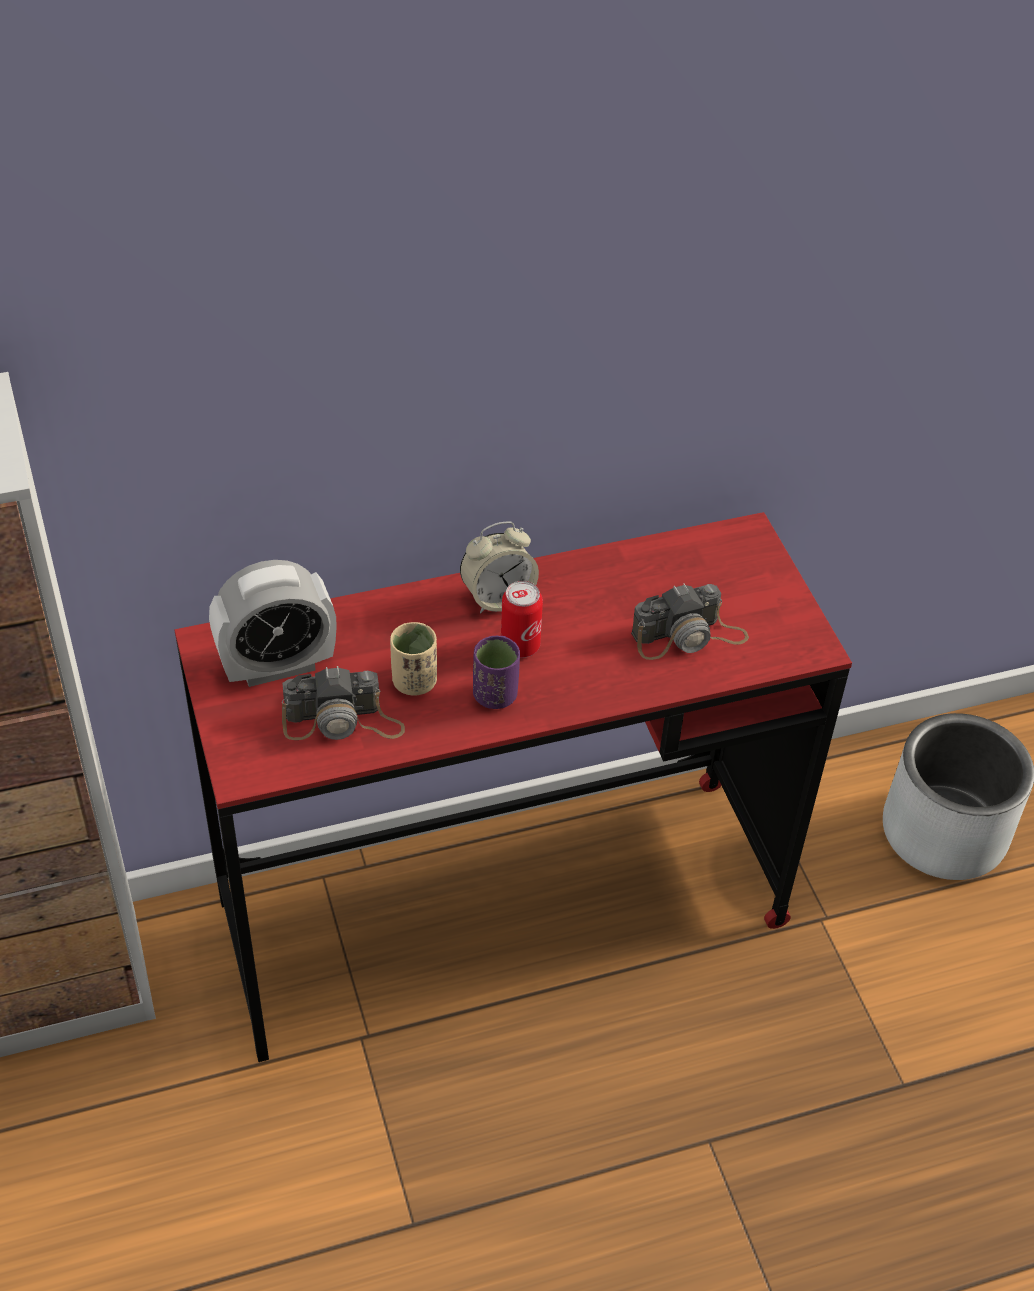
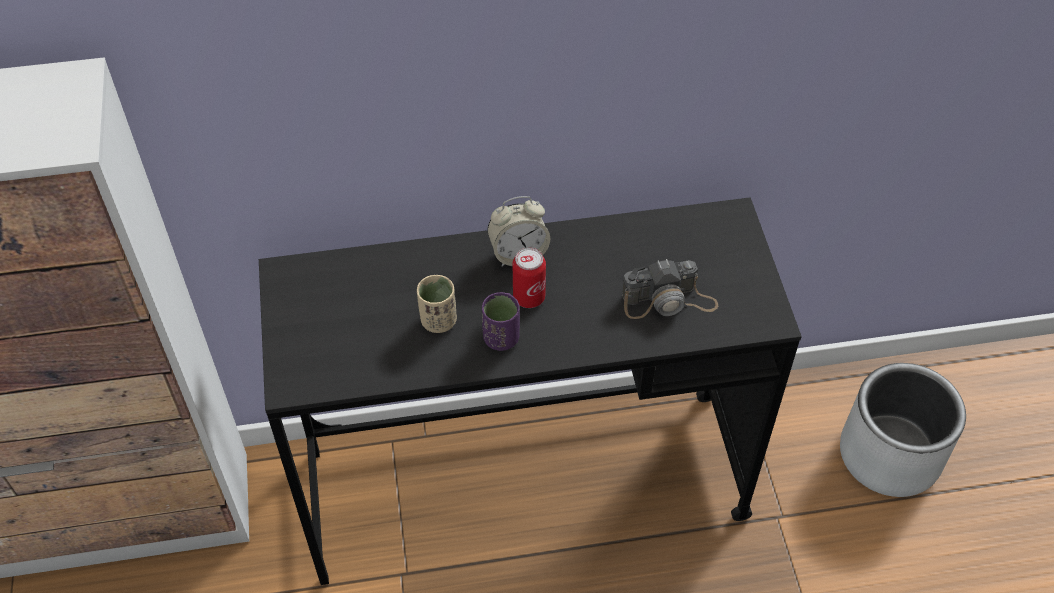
camera: 10 degrees right, 5 degrees up
red desk [174,512,852,1062] -> black desk [259,197,802,585]
alarm clock [209,560,337,687] -> none
camera [282,666,405,740] -> none

